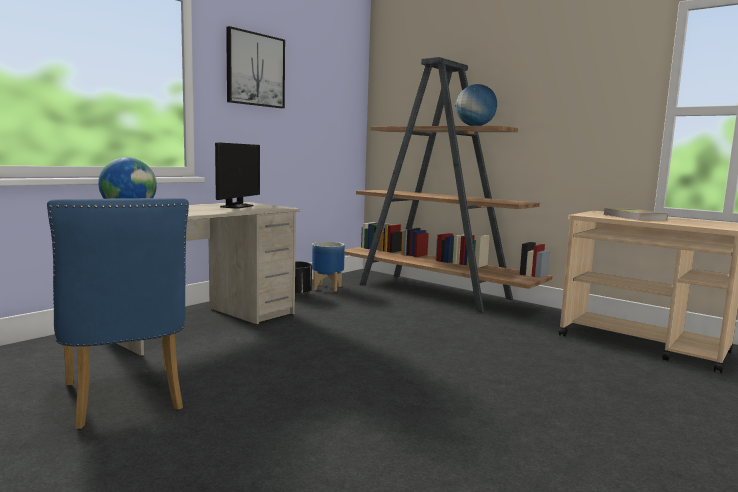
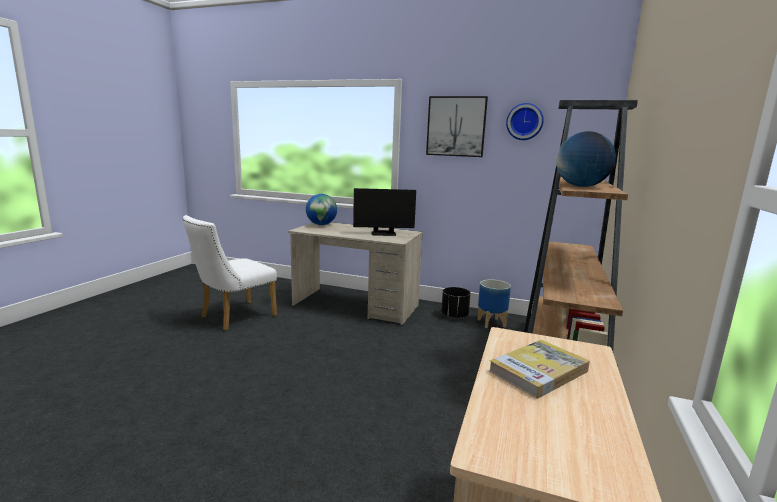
camera: 70 degrees right, 5 degrees up
blue chair [47,198,189,430] -> white chair [182,215,277,331]
none -> wall clock [506,103,544,140]

